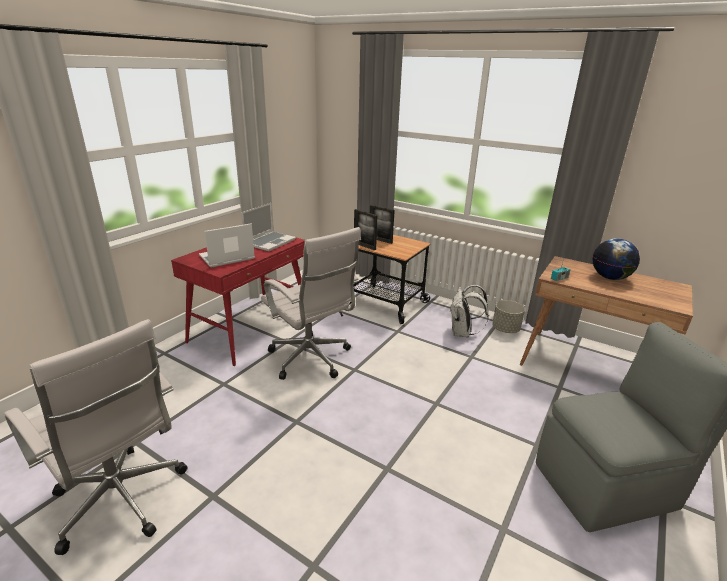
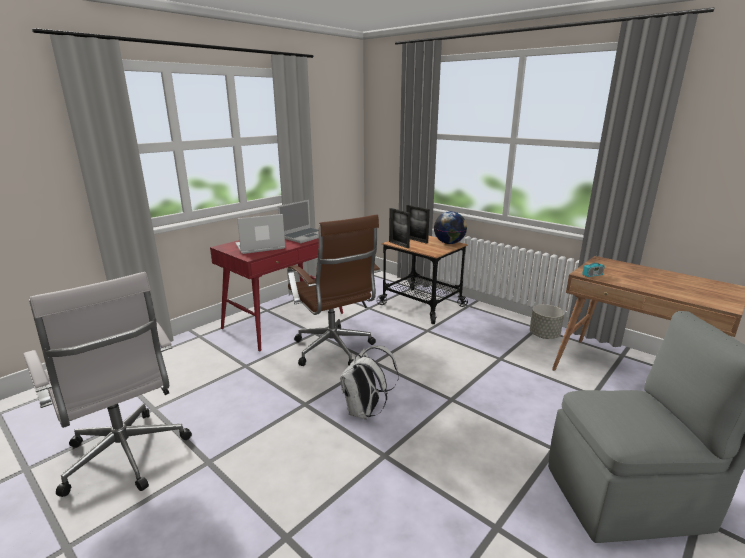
camera: 10 degrees right, 5 degrees down
white office chair [261,227,361,380] -> brown office chair [288,215,380,366]
white backpack [449,285,489,337] -> white backpack moved to [340,345,398,419]
globe [593,238,640,280] -> globe moved to [434,211,467,244]

